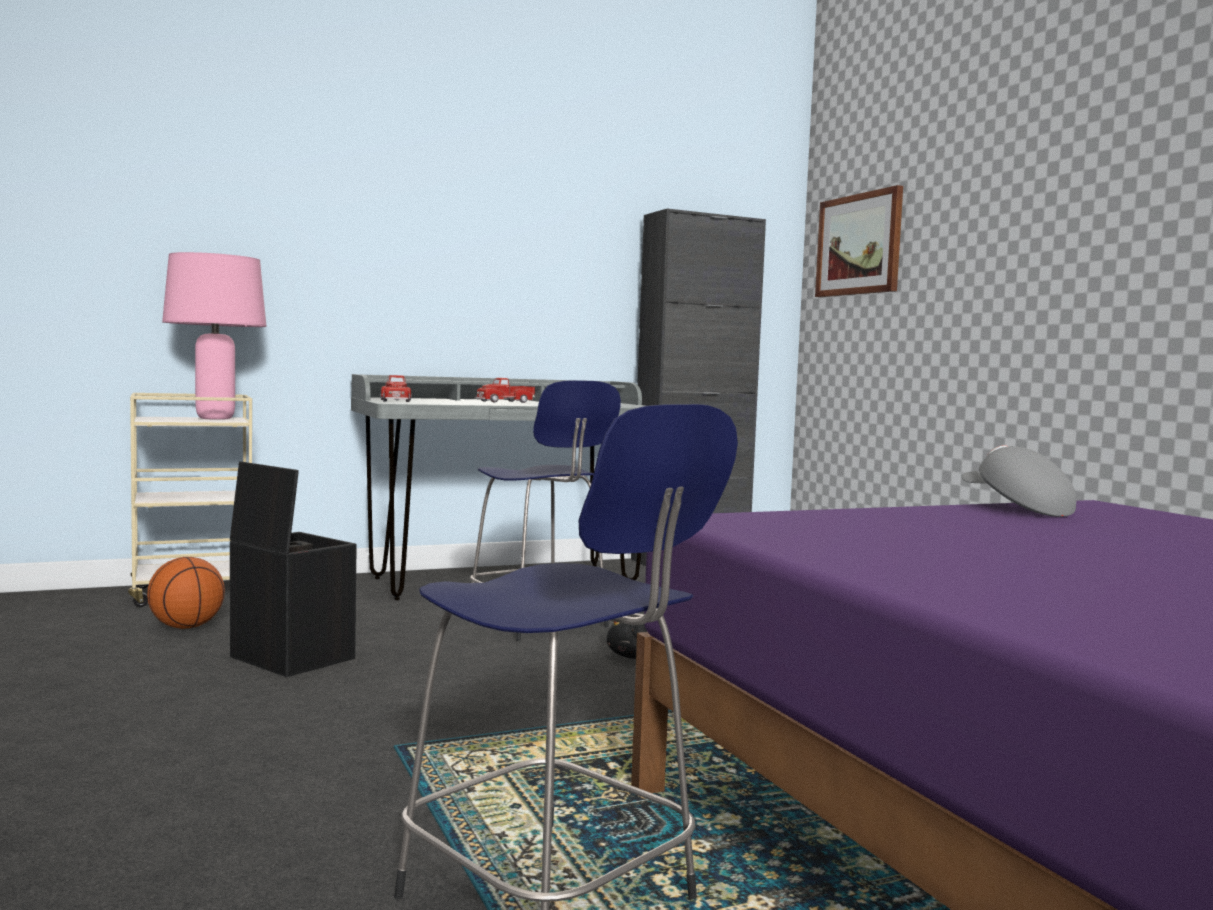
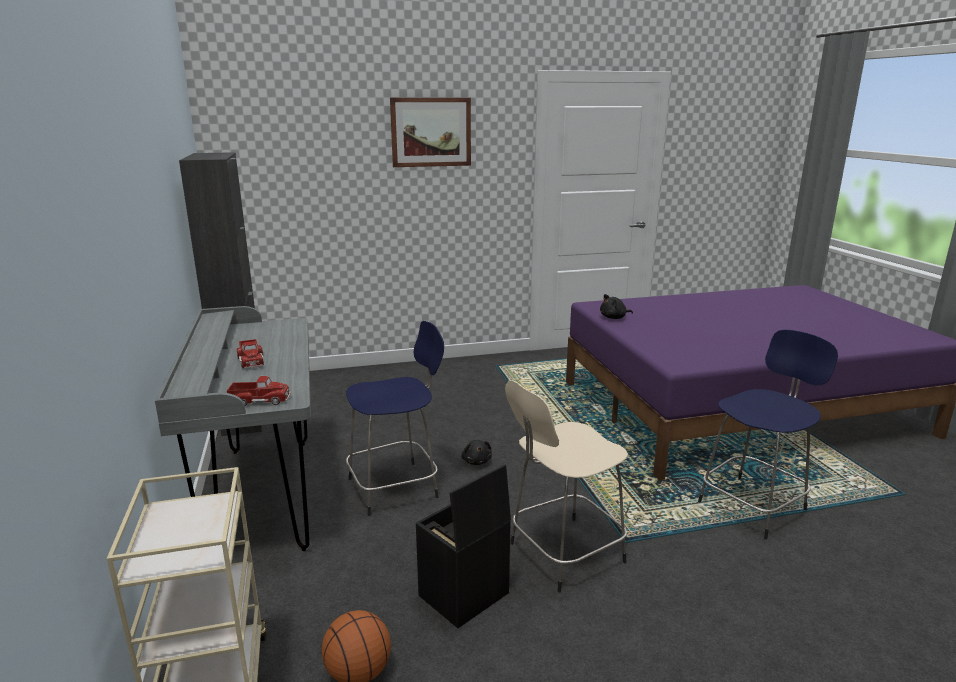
camera: 80 degrees left, 15 degrees up
pink table lamp [162,252,267,420] -> none
picture [815,185,903,297] -> picture moved to [390,98,471,167]
grey cap [962,445,1076,517] -> black plush toy [600,294,633,319]
none -> beige stool [505,380,628,593]

